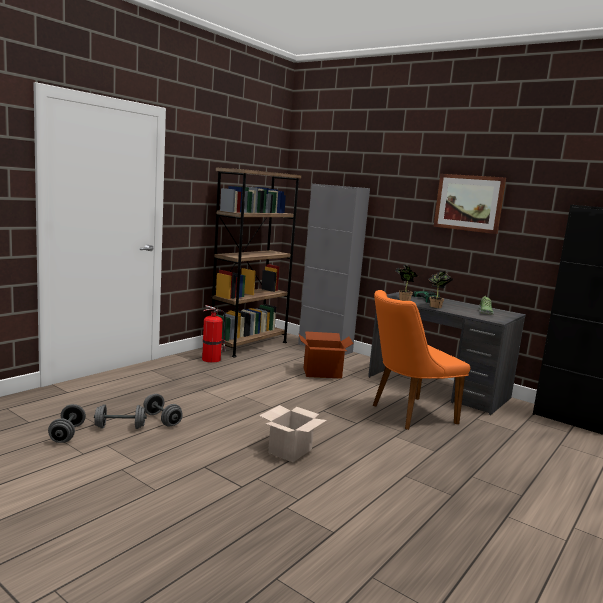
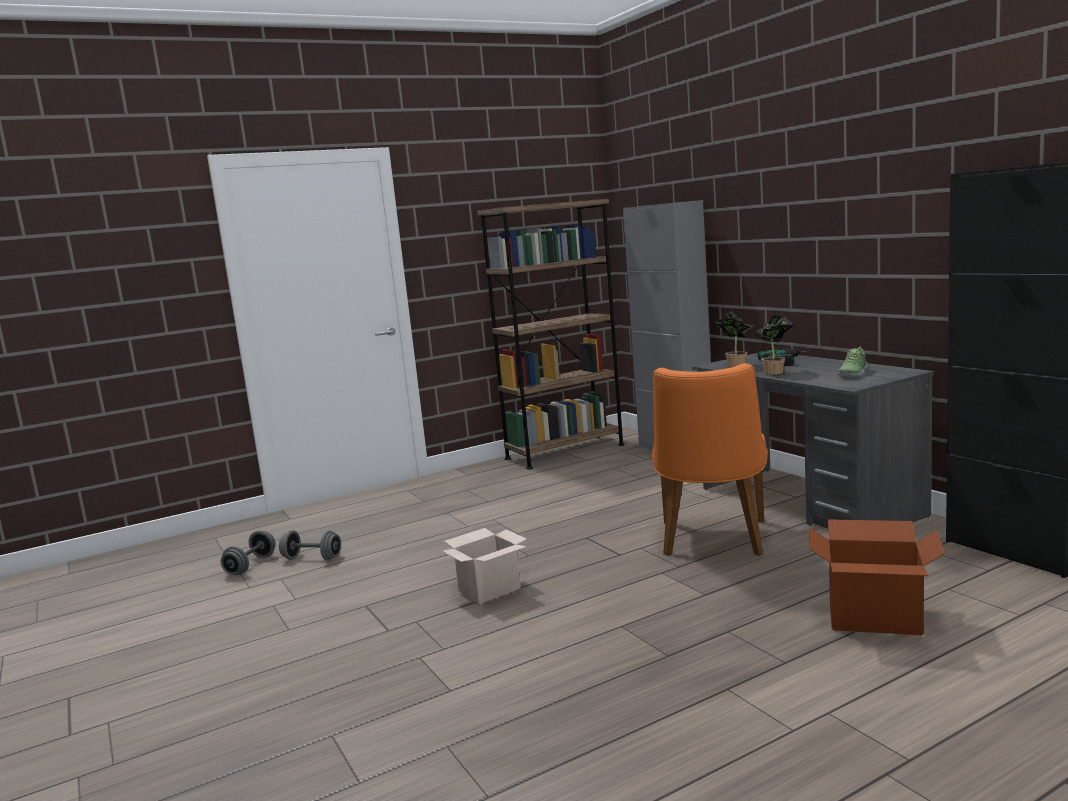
camera: 25 degrees right, 0 degrees up
grey dumbbell [144,394,183,427] -> none
fire extinguisher [202,305,226,363] -> none
cardboard box [299,331,354,379] -> cardboard box moved to [809,519,946,635]
orange chair [373,290,470,430] -> orange chair turned 75 degrees counterclockwise [652,363,768,556]
picture [433,174,506,234] -> none

